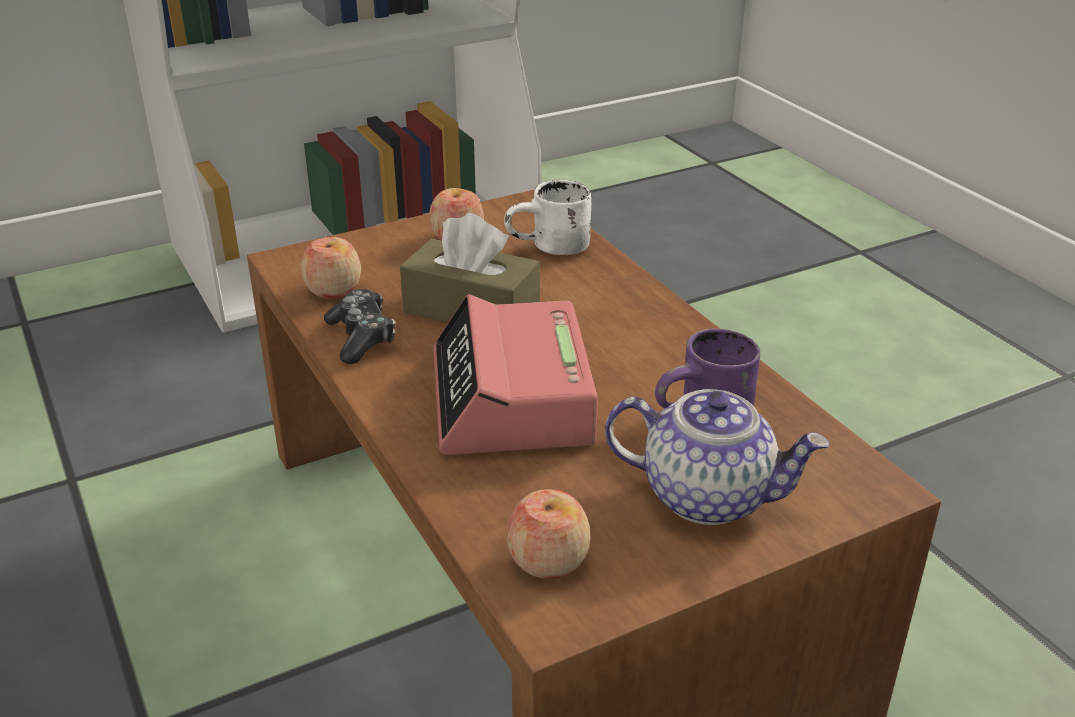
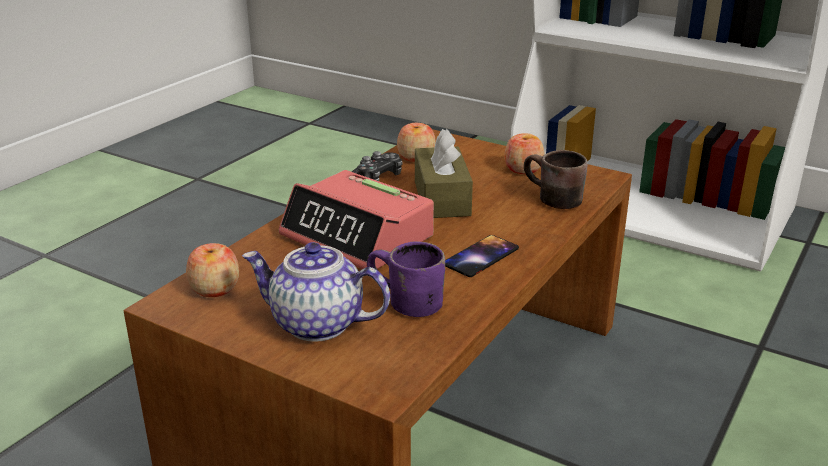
camera: 60 degrees right, 5 degrees down
alarm clock [433,294,598,455] -> alarm clock turned 105 degrees counterclockwise [278,170,434,269]
white mug [504,179,591,255] -> brown mug [524,150,588,209]
teapot [605,389,830,525] -> teapot turned 120 degrees clockwise [242,242,390,342]
none -> phone [445,235,519,277]

